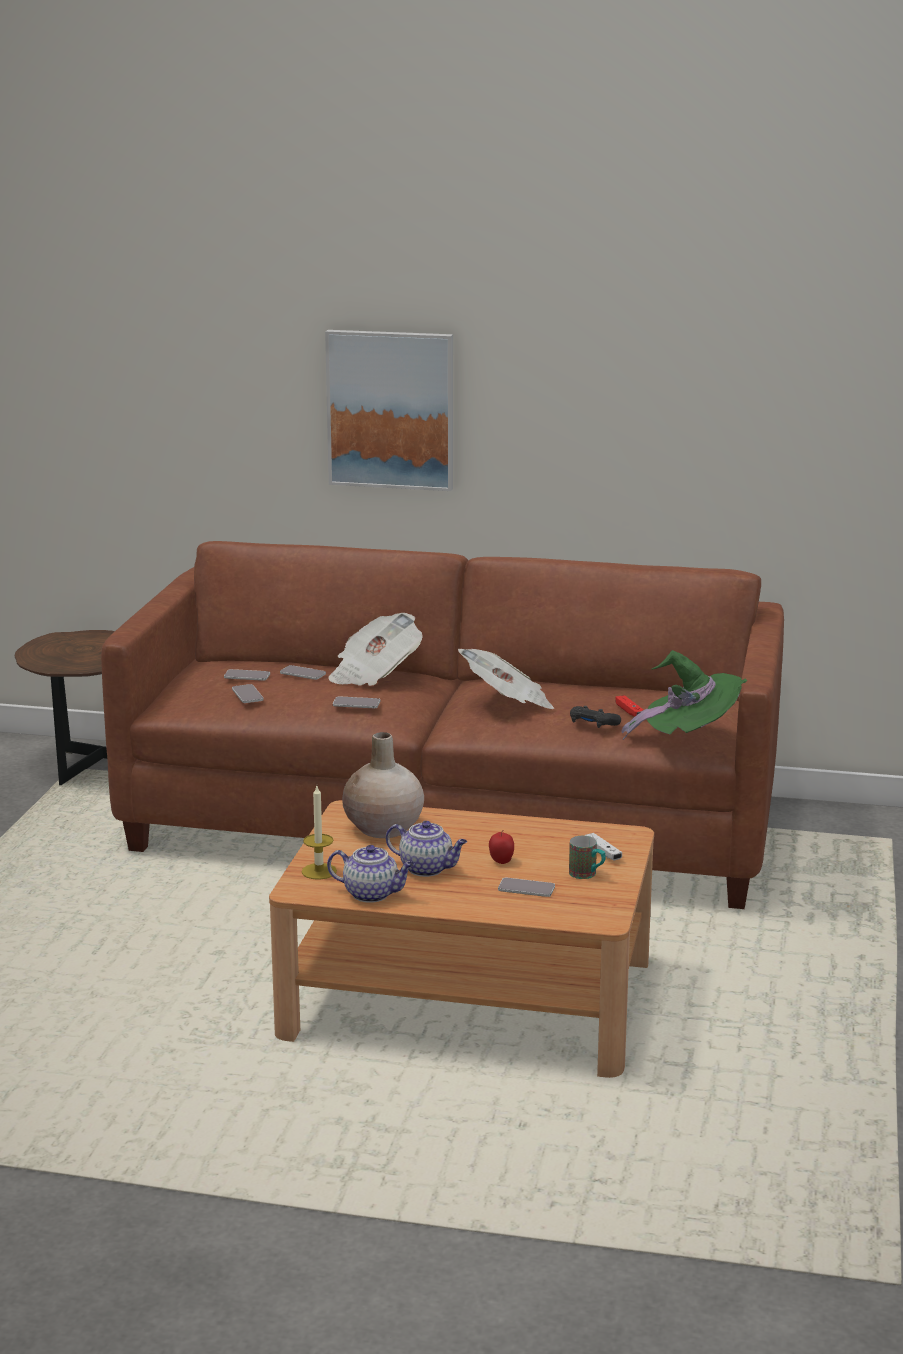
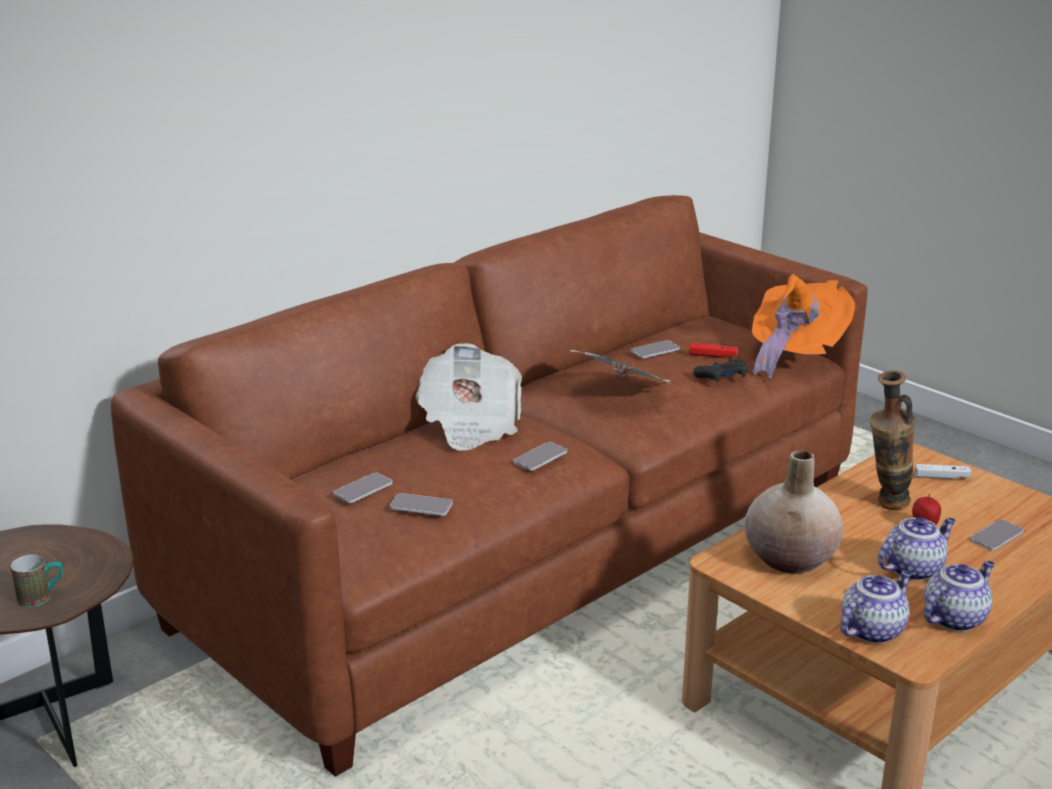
camera: 55 degrees left, 5 degrees up
phone [280,665,326,680] -> phone moved to [631,340,680,358]
candle [302,786,337,880] -> teapot [840,571,912,644]
picture [325,330,453,491] -> none
mug [569,836,606,879] -> mug moved to [11,554,63,607]
green hat [621,650,748,740] -> orange hat [751,274,855,380]
none -> vase [870,371,916,510]

